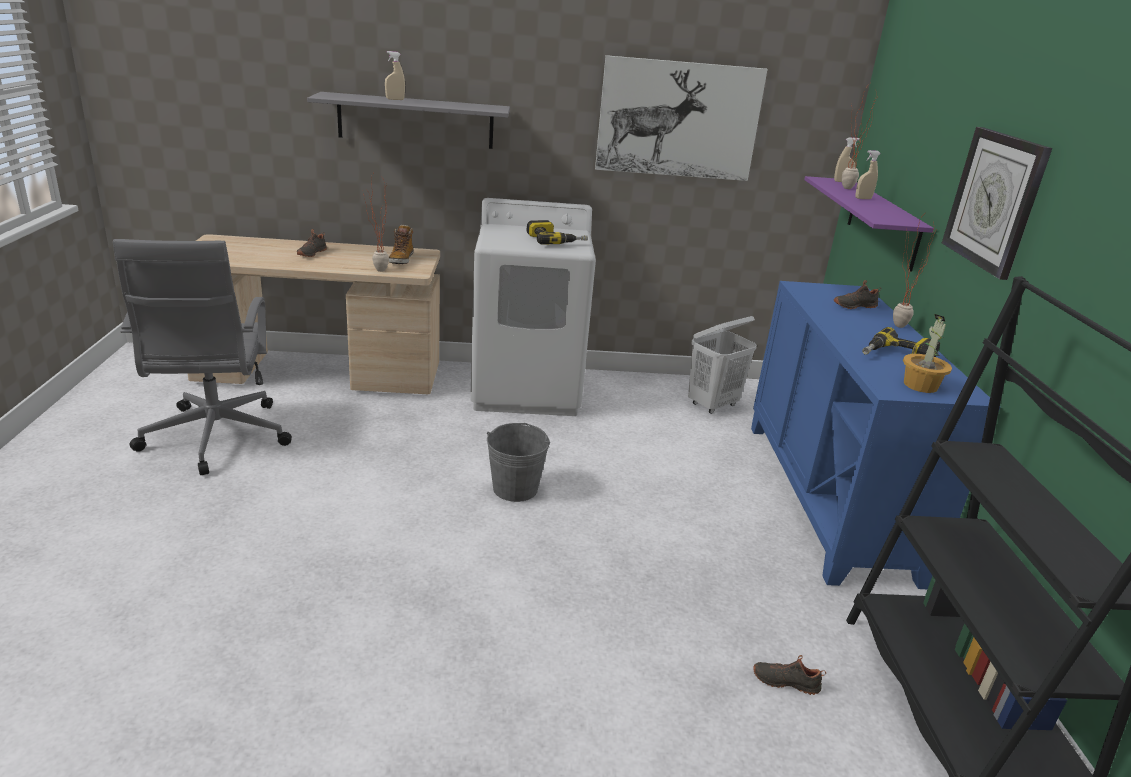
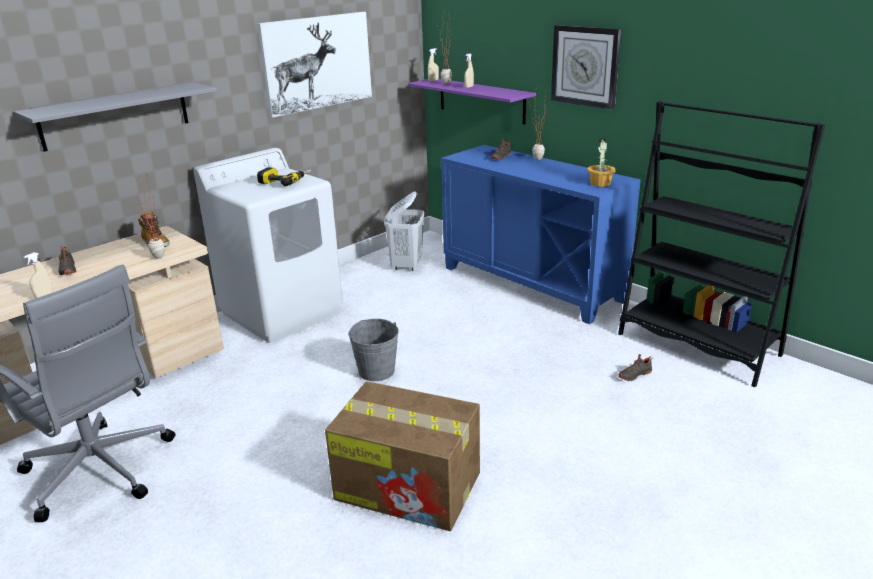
camera: 40 degrees left, 0 degrees up
beige spray bottle [385,51,405,100] -> beige spray bottle moved to [24,252,53,298]
power drill [862,327,940,357] -> none
none -> cardboard box [325,381,480,531]

